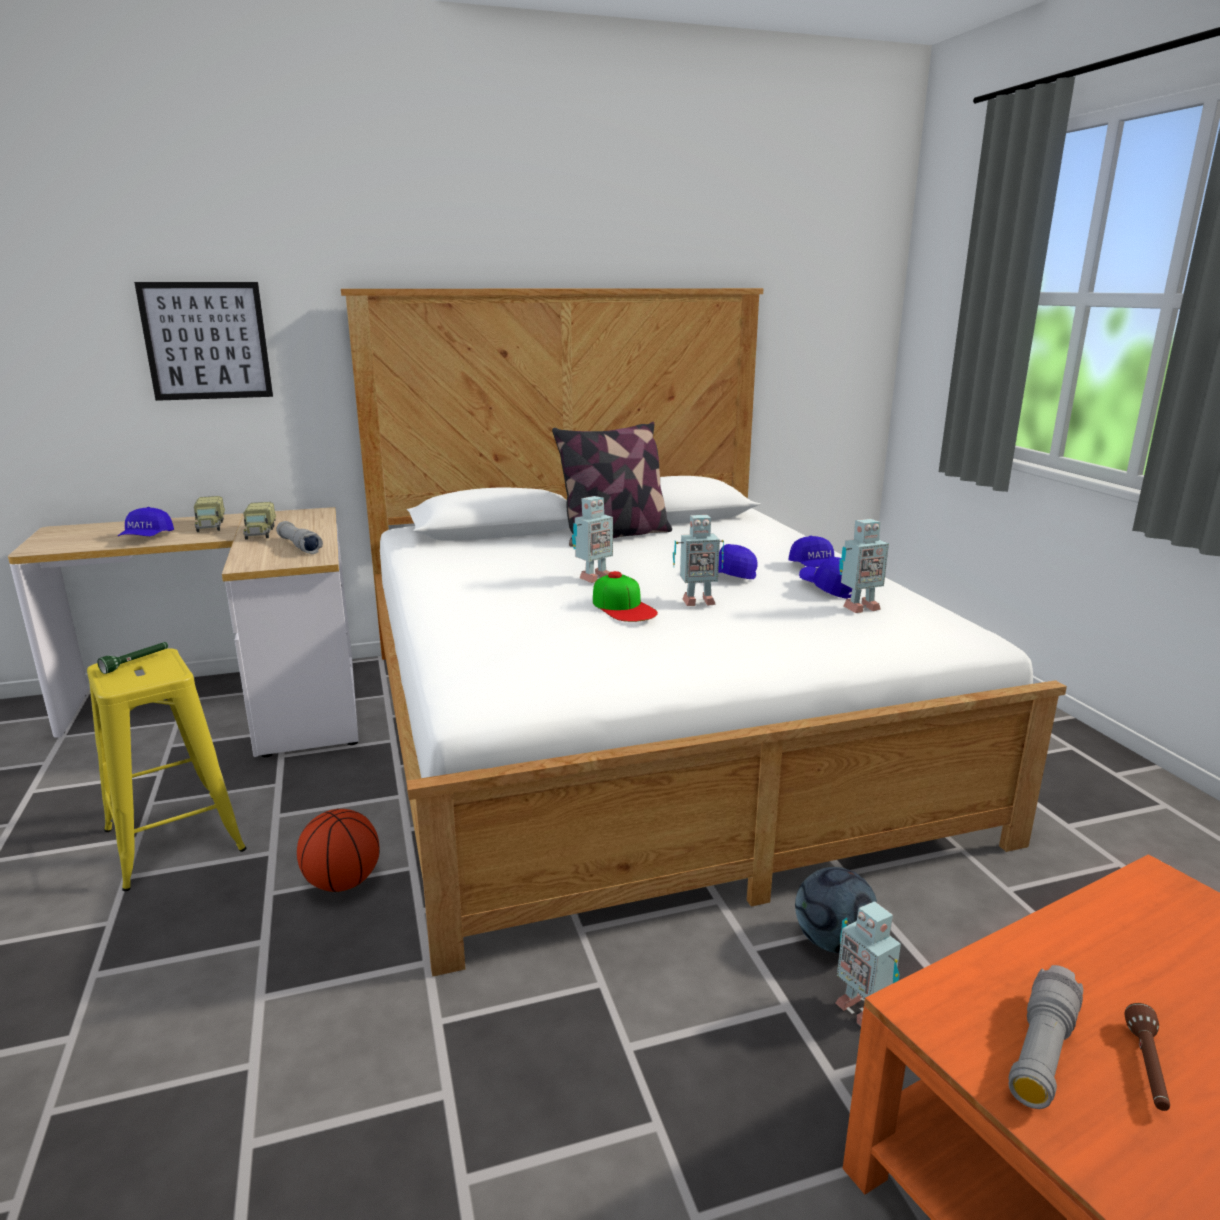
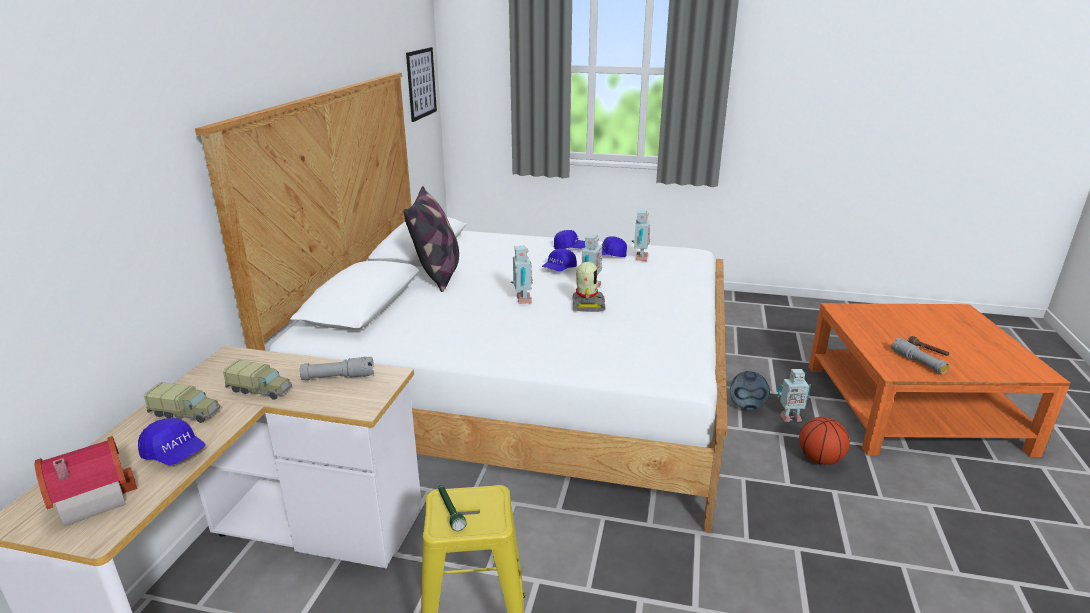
camera: 60 degrees left, 5 degrees up
picture [134,282,273,401] -> picture moved to [406,47,437,122]
basketball [297,809,379,892] -> basketball moved to [799,417,850,465]
cap [593,571,658,622] -> toy robot [573,262,605,312]
none -> toy house [34,436,137,526]

